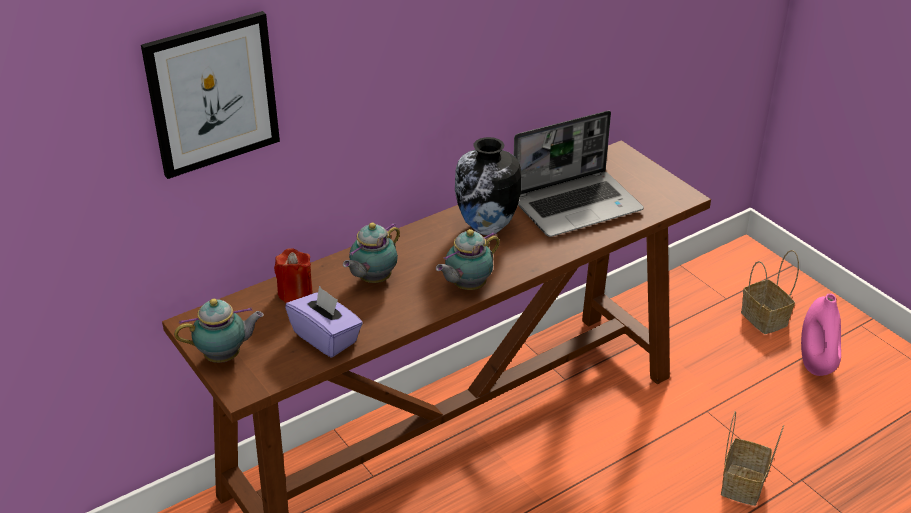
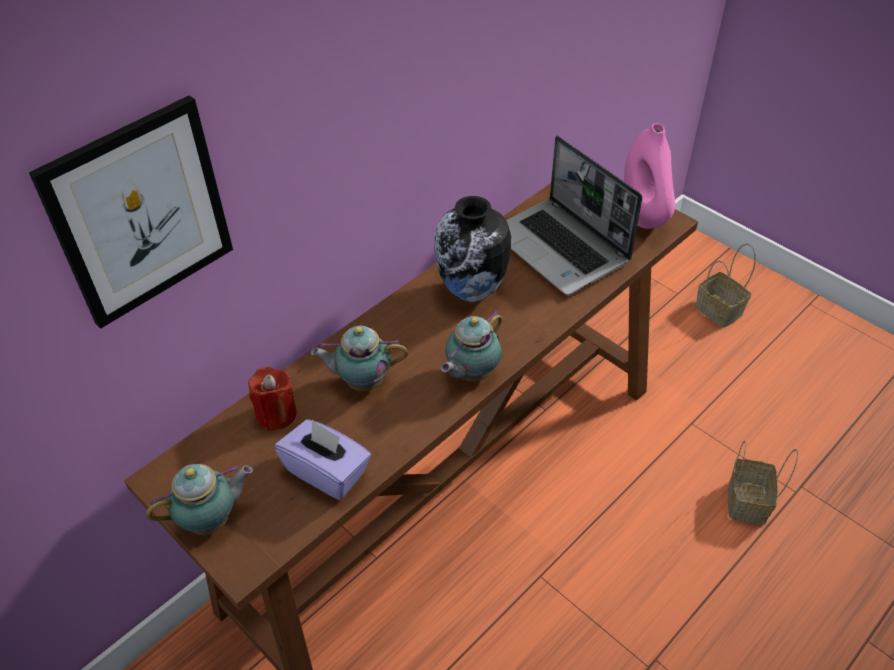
camera: 10 degrees left, 10 degrees up
teapot [343,223,400,283] -> teapot turned 60 degrees clockwise [311,326,408,391]
laptop [513,110,644,237] -> laptop turned 90 degrees clockwise [506,135,642,295]
pink vase [801,293,841,376] -> pink vase moved to [624,123,675,229]

